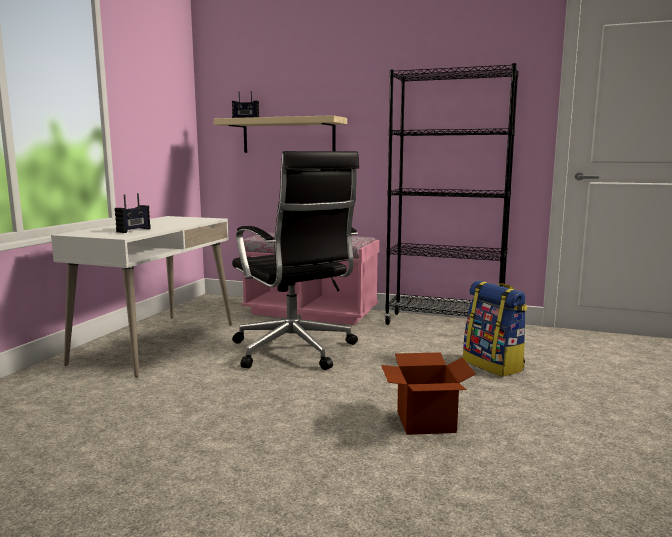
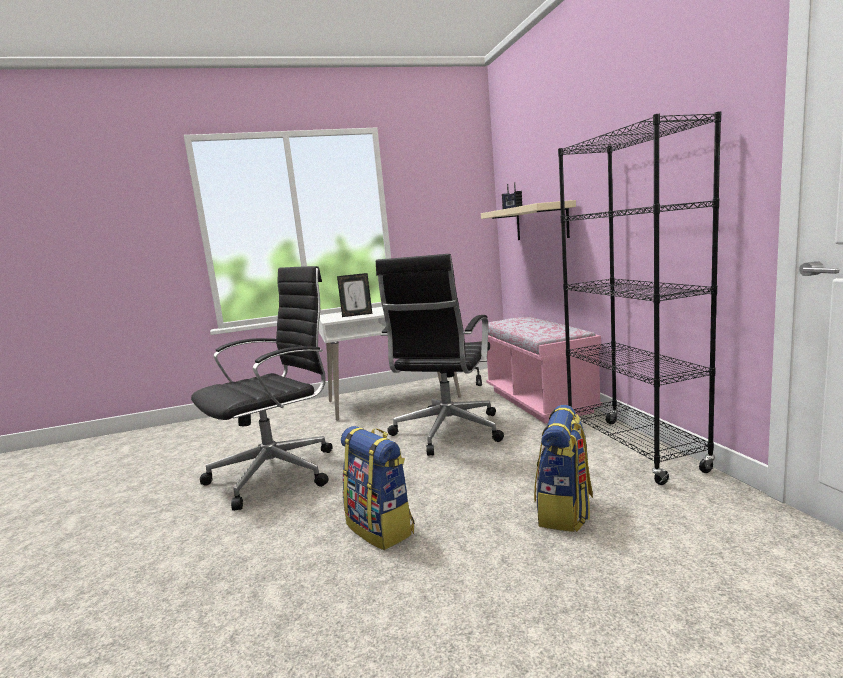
camera: 55 degrees right, 0 degrees up
radio [115,193,151,233] -> picture frame [337,273,372,317]
cardboard box [381,352,476,435] -> backpack [341,426,415,550]
none -> black office chair [191,266,333,511]

